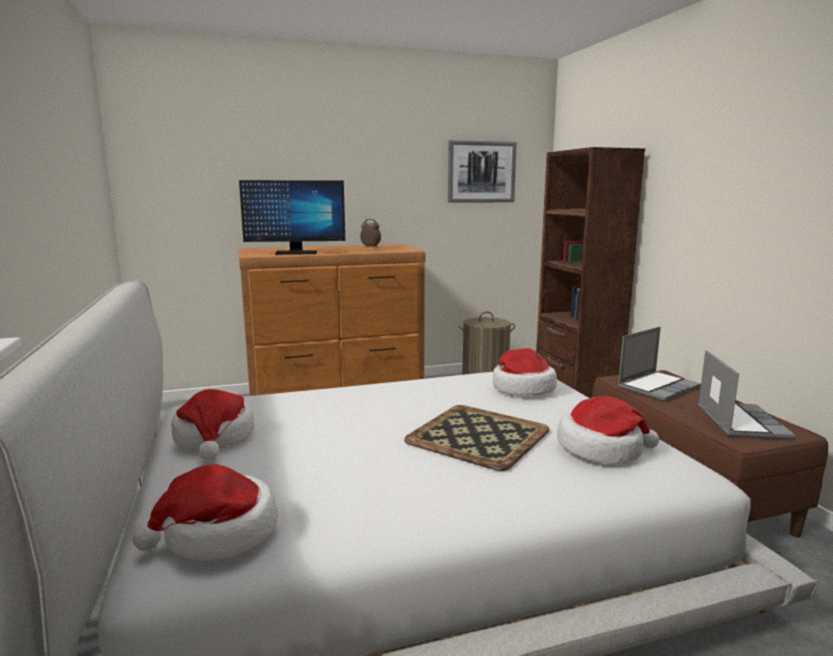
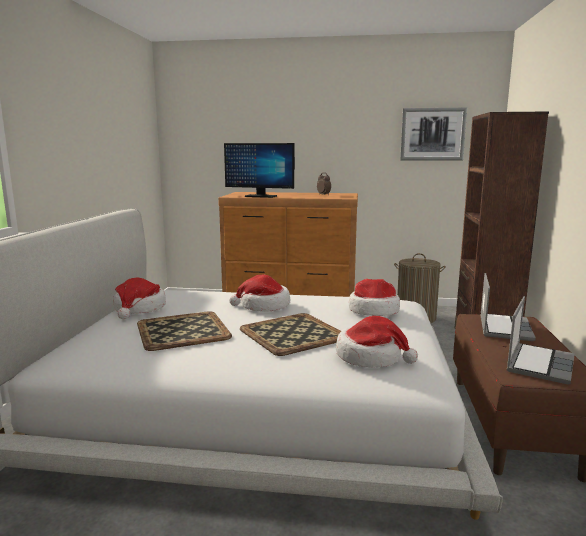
camera: 25 degrees right, 0 degrees up
hat [133,465,278,561] -> hat moved to [229,275,290,312]
laptop [618,327,701,402] -> laptop turned 60 degrees counterclockwise [480,273,536,341]
none -> tray [137,311,232,351]

